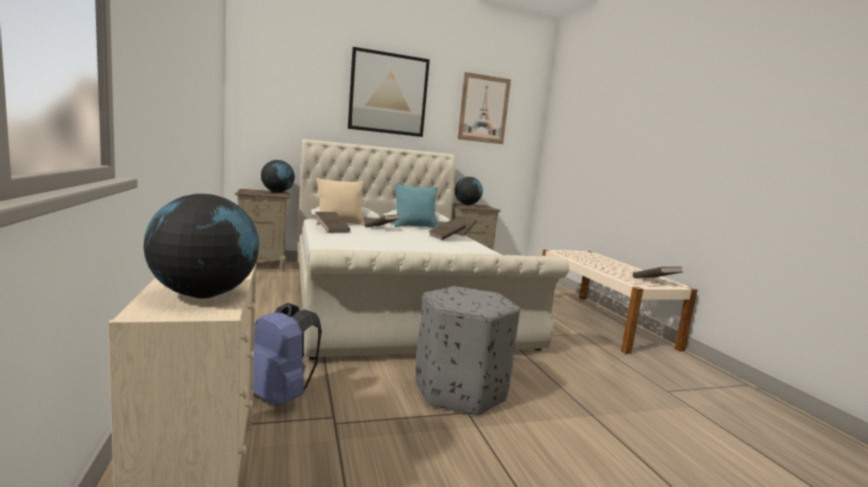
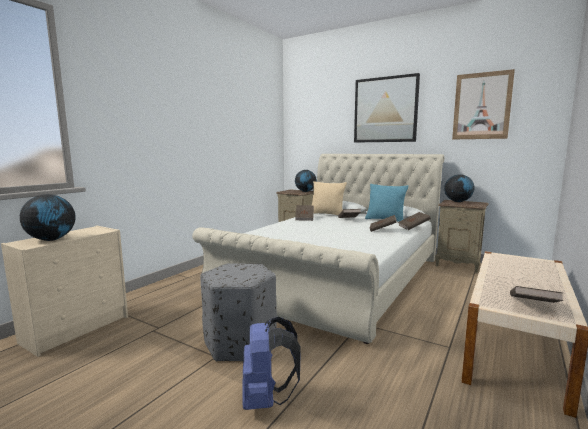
camera: 50 degrees right, 0 degrees up
blue backpack [253,303,322,406] -> blue backpack moved to [242,317,301,410]

